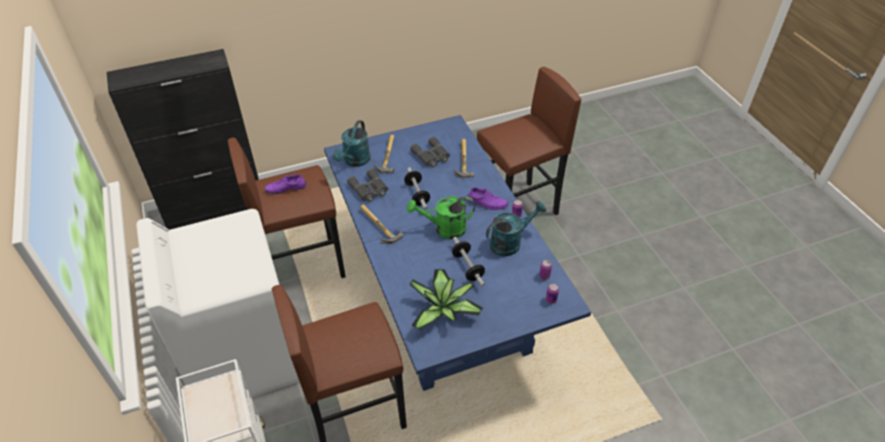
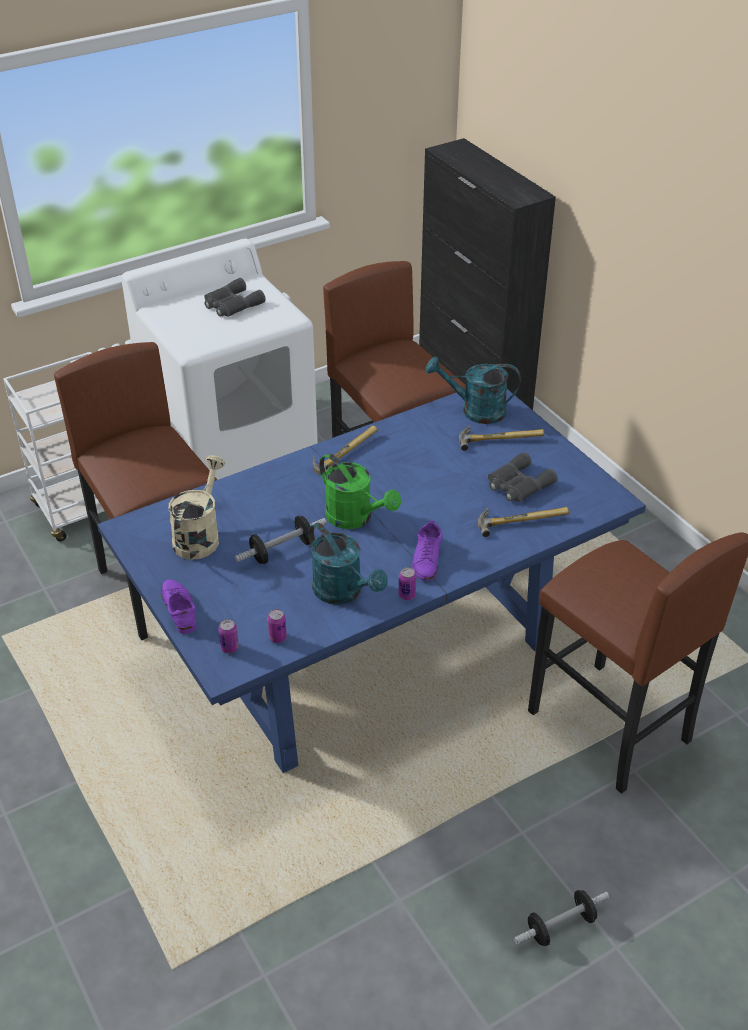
camera: 80 degrees right, 5 degrees down
purple shoe [265,174,307,194] -> purple shoe moved to [161,579,197,634]
grey binoculars [347,168,388,202] -> grey binoculars moved to [204,278,266,317]
dumbbell [404,167,430,210] -> dumbbell moved to [514,890,610,946]
green watering can [407,196,475,239] -> green watering can turned 150 degrees clockwise [319,454,401,529]
potted plant [409,269,483,330] -> beige watering can [168,455,225,560]

